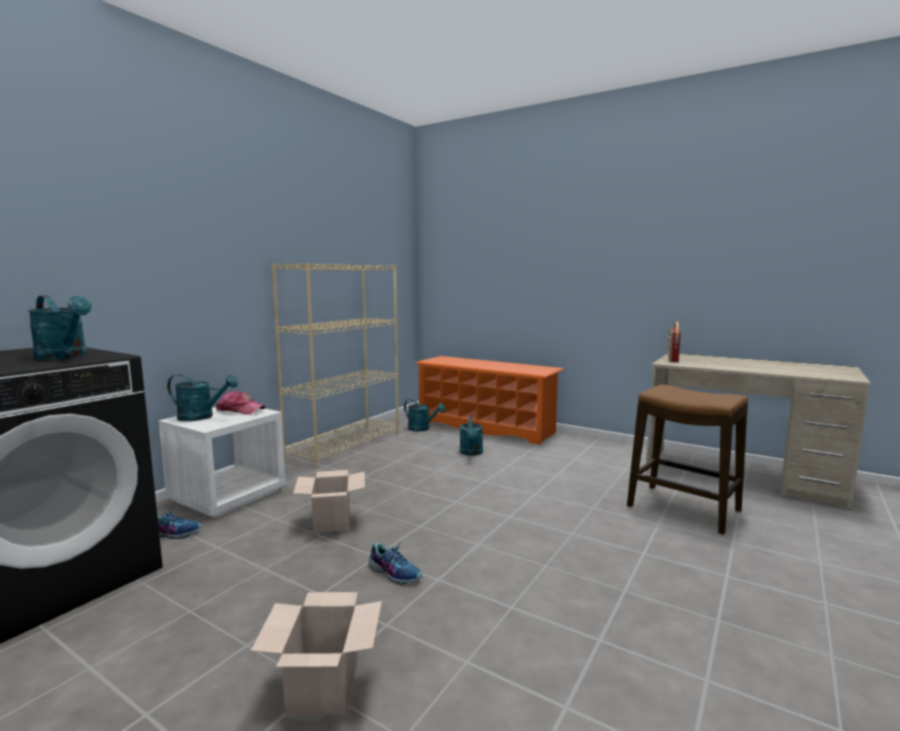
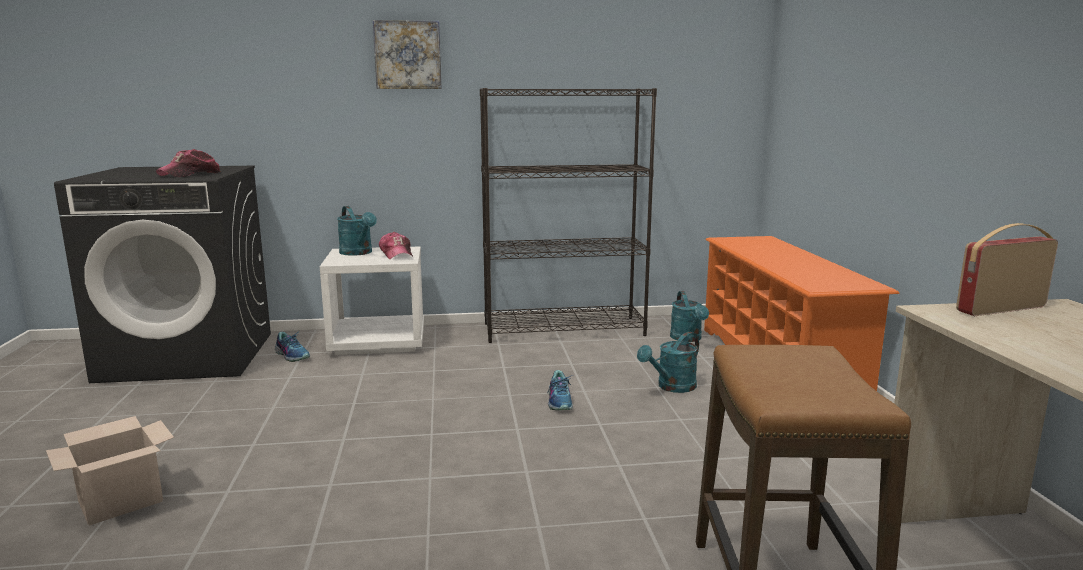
camera: 50 degrees right, 5 degrees up
turquoise watering can [28,296,92,360] -> cap [156,149,221,177]
beige bookcase [271,263,399,468] -> black bookcase [480,88,657,343]
cardboard box [293,470,365,533] -> none
shoe [368,543,422,585] -> shoe moved to [548,370,573,410]
none -> picture [373,20,442,89]

